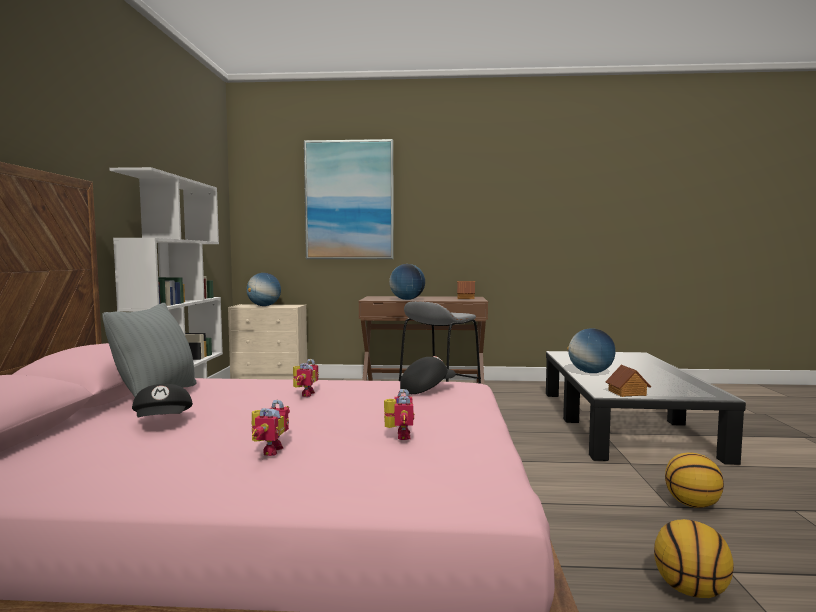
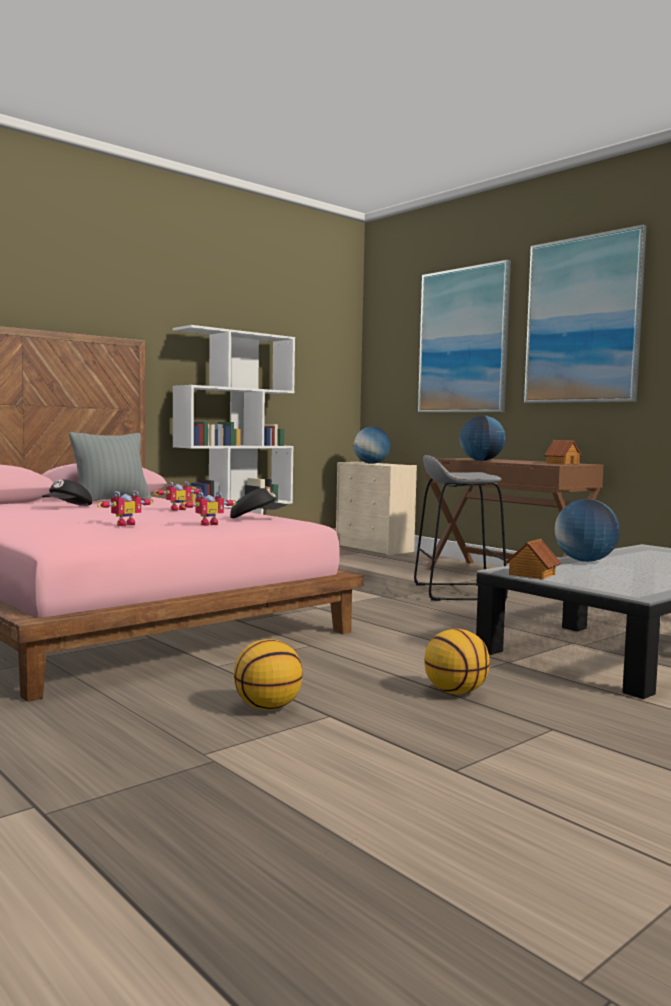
camera: 45 degrees right, 0 degrees up
toy robot [252,400,290,456] -> toy robot moved to [182,491,237,526]
none -> picture [524,225,646,403]

